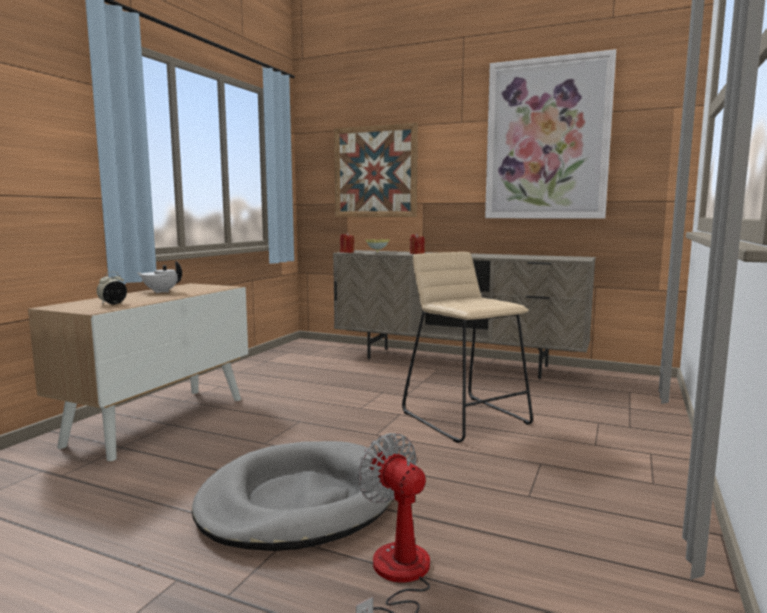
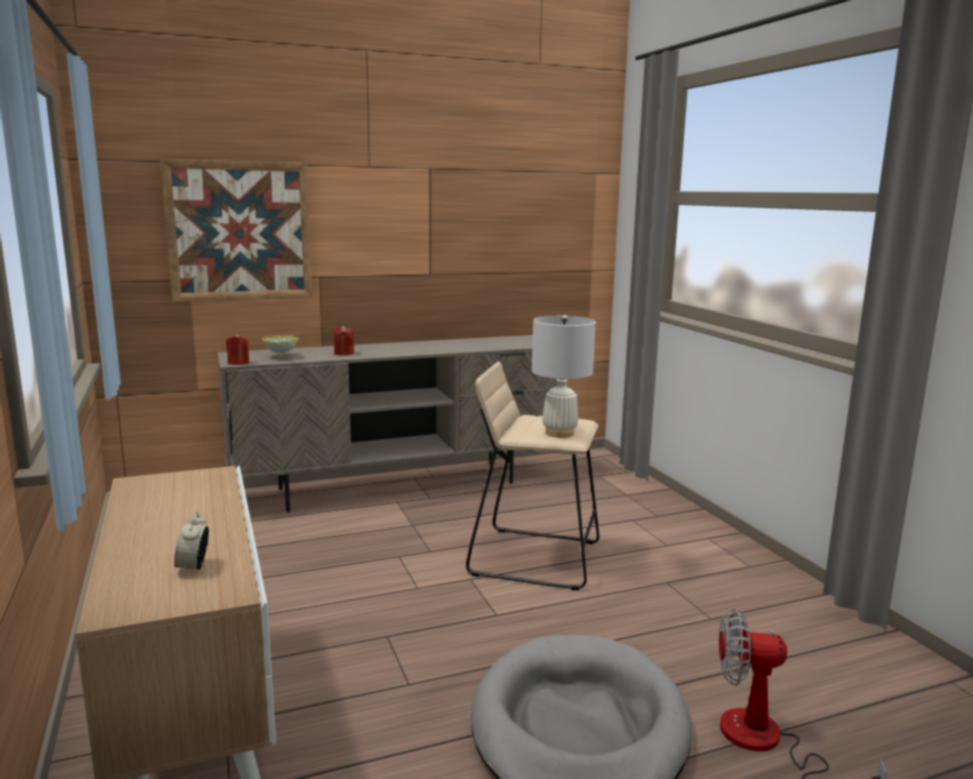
camera: 45 degrees left, 5 degrees up
white teapot [138,261,182,293] -> none
picture [485,49,616,219] -> none
none -> white table lamp [532,315,596,438]

